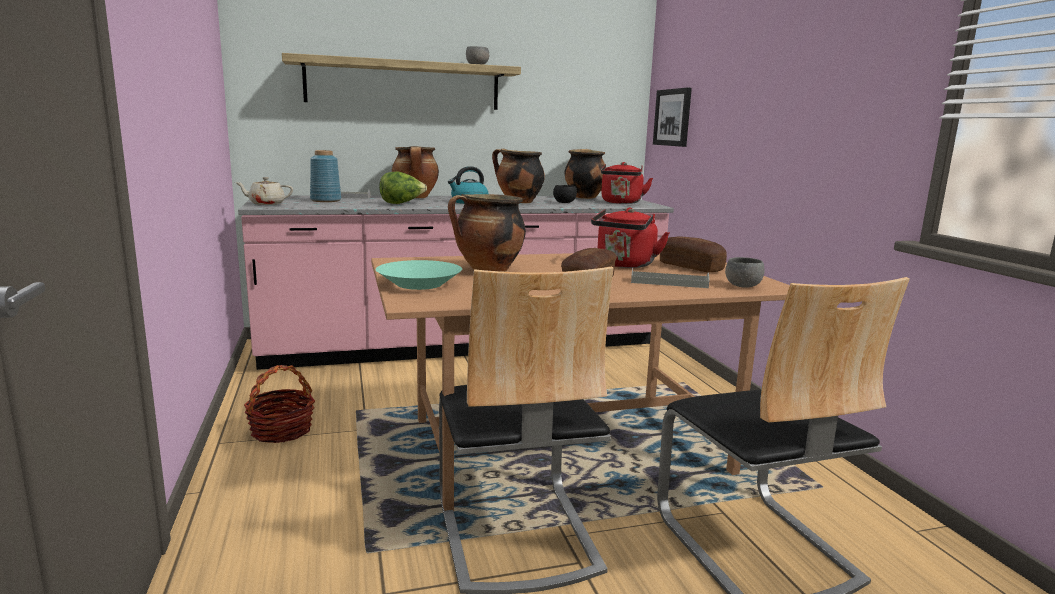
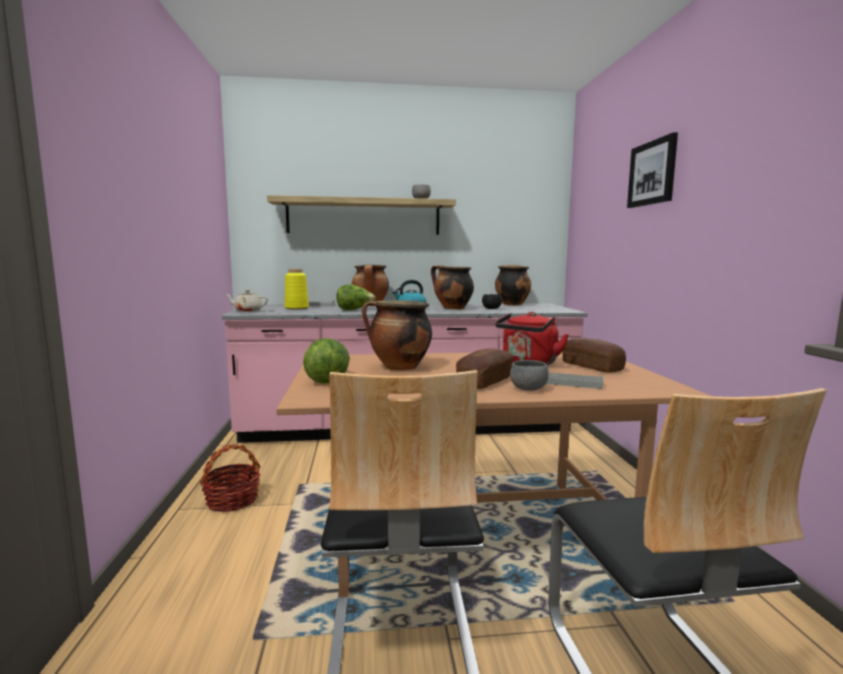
camera: 10 degrees right, 5 degrees down
blue vase [310,150,341,202] -> yellow vase [284,269,309,309]
turquoise bowl [376,260,462,290] -> lettuce [303,338,350,384]
red kettle [601,162,653,204] -> none
picture [653,87,692,147] -> picture moved to [627,132,678,208]
grey bowl [725,257,764,288] -> grey bowl moved to [510,360,549,391]

